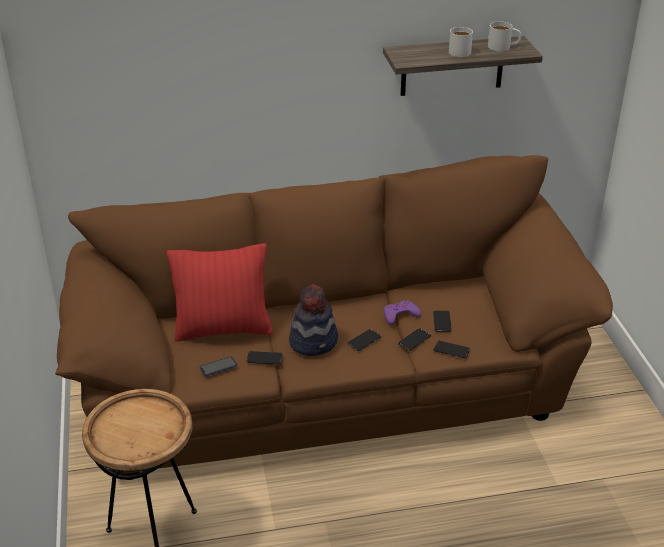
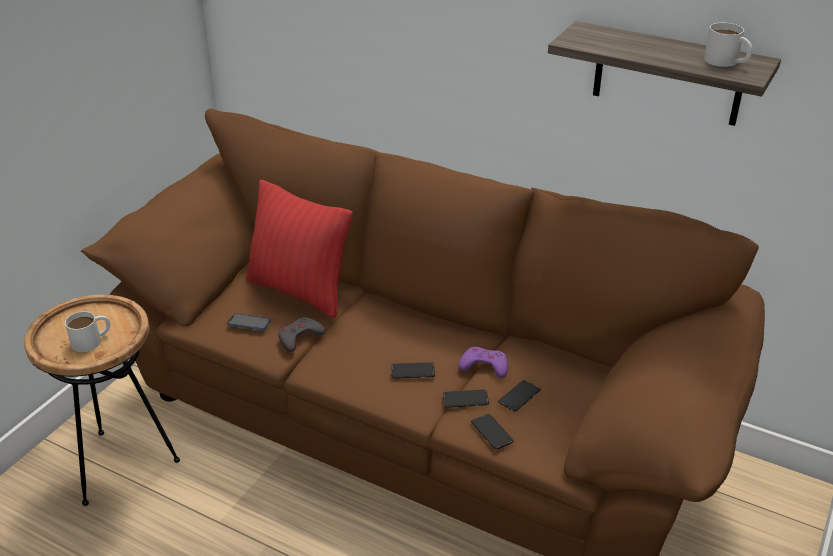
camera: 40 degrees right, 0 degrees up
phone [247,351,283,365] -> grey game controller [278,317,325,352]
hat [289,284,338,356] -> none
white mug [449,27,473,57] -> white mug moved to [65,311,110,352]

